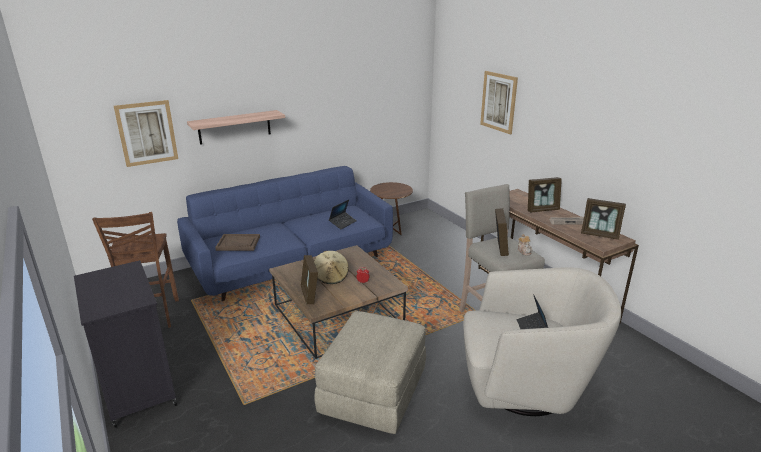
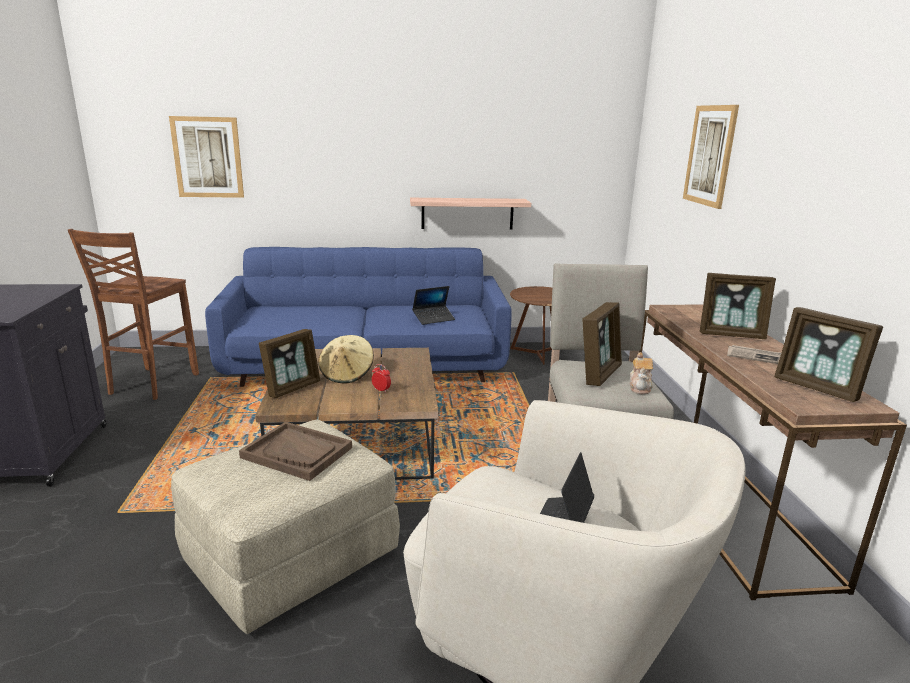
camera: 25 degrees right, 5 degrees down
shelf [187,110,285,145] -> shelf moved to [410,198,531,230]
brown tray [215,234,260,251] -> brown tray moved to [239,422,352,481]
picture frame [301,255,318,304] -> picture frame turned 150 degrees counterclockwise [259,329,320,398]

